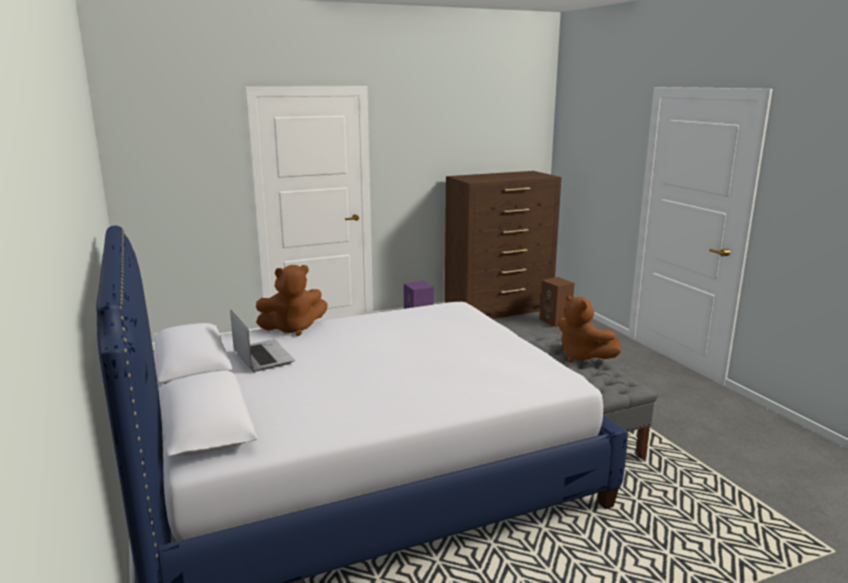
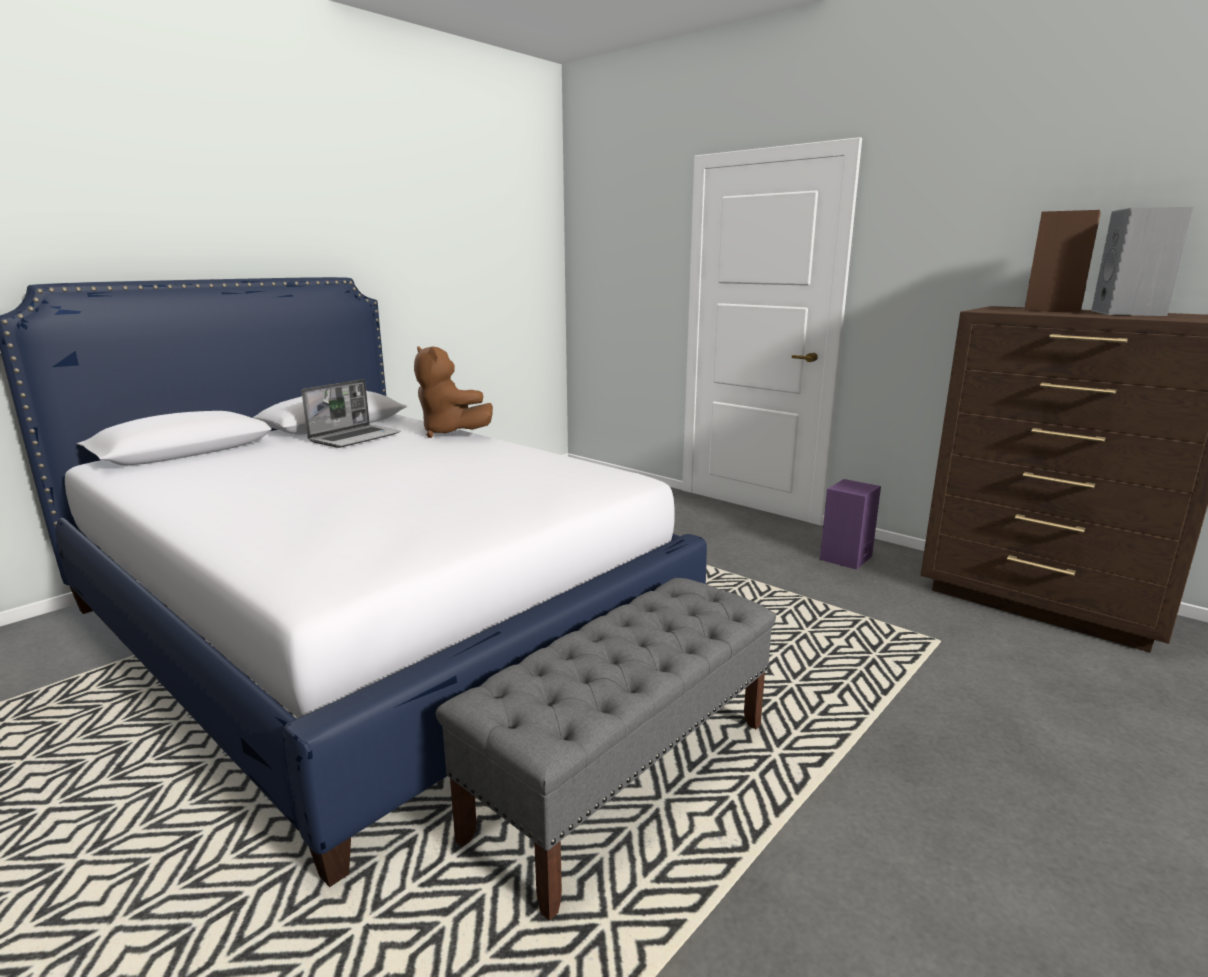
camera: 65 degrees right, 0 degrees up
brown speaker [539,277,574,327] -> brown speaker moved to [1024,210,1101,313]
brown plush toy [558,295,621,362] -> none
none -> grey speaker [1091,207,1193,316]

